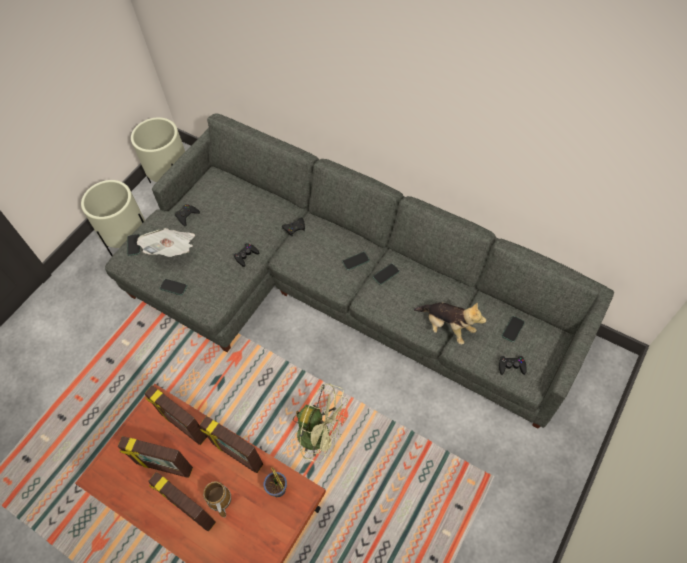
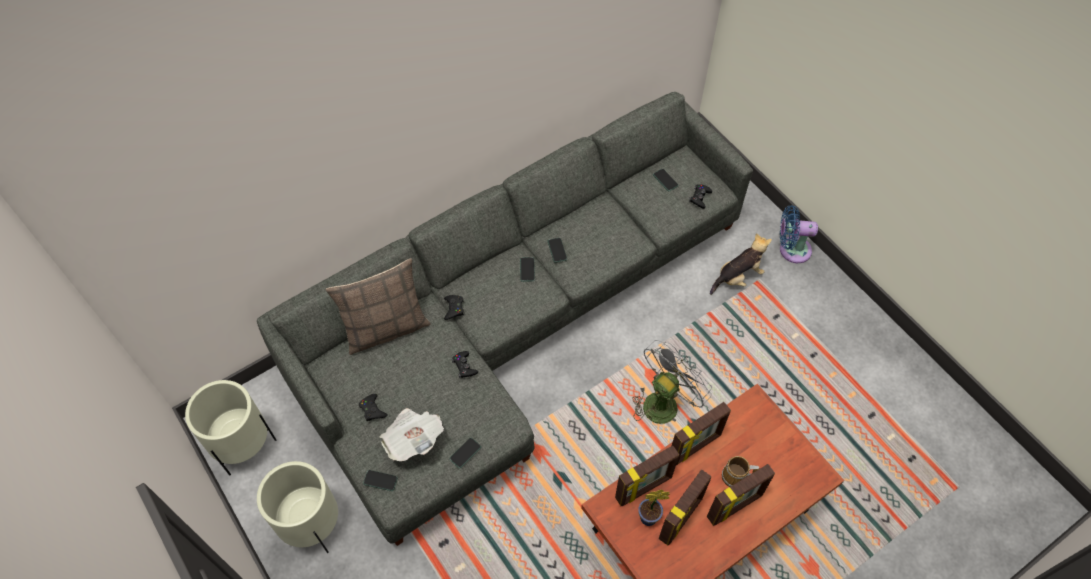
camera: 70 degrees left, 0 degrees up
potted plant [263,466,287,497] -> potted plant moved to [638,490,670,526]
green fan [293,384,348,463] -> grey fan [632,340,712,424]
plush toy [414,303,486,345] -> plush toy moved to [710,233,772,295]
none -> pillow [325,258,431,355]
none -> blue fan [780,205,818,263]

